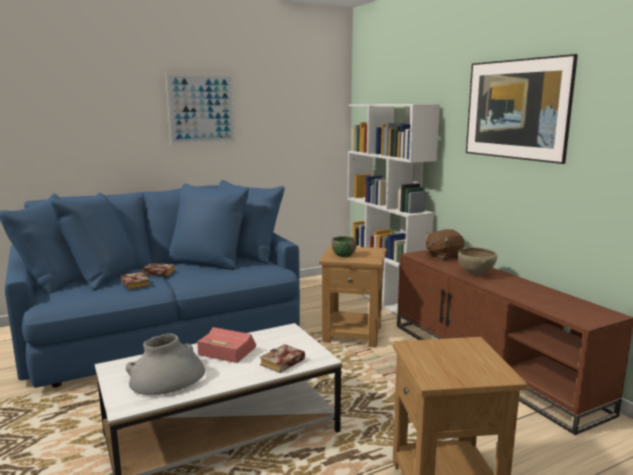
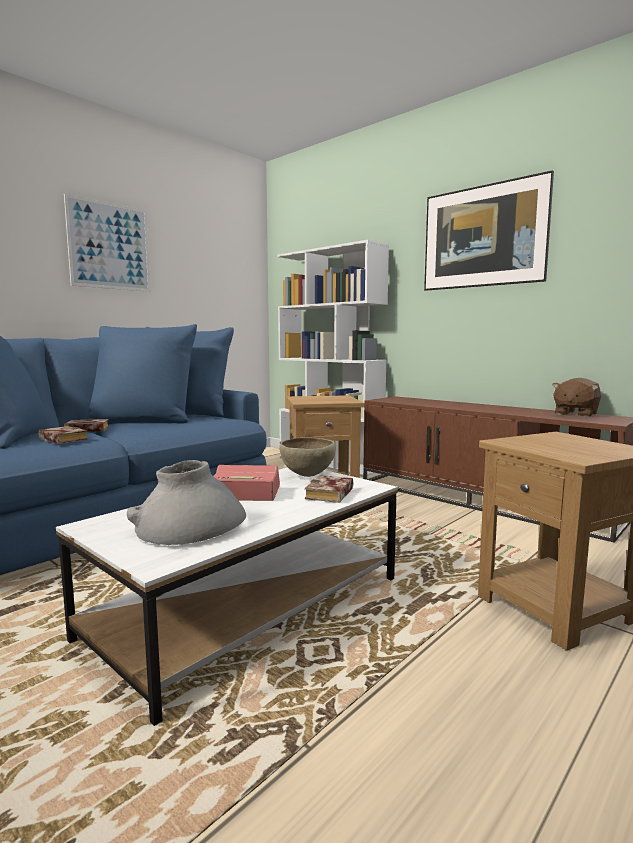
camera: 20 degrees left, 5 degrees down
green bowl [332,236,357,257] -> none
brown plush toy [426,229,465,261] -> brown plush toy moved to [552,378,601,417]
brown bowl [458,247,497,275] -> brown bowl moved to [279,437,336,477]

